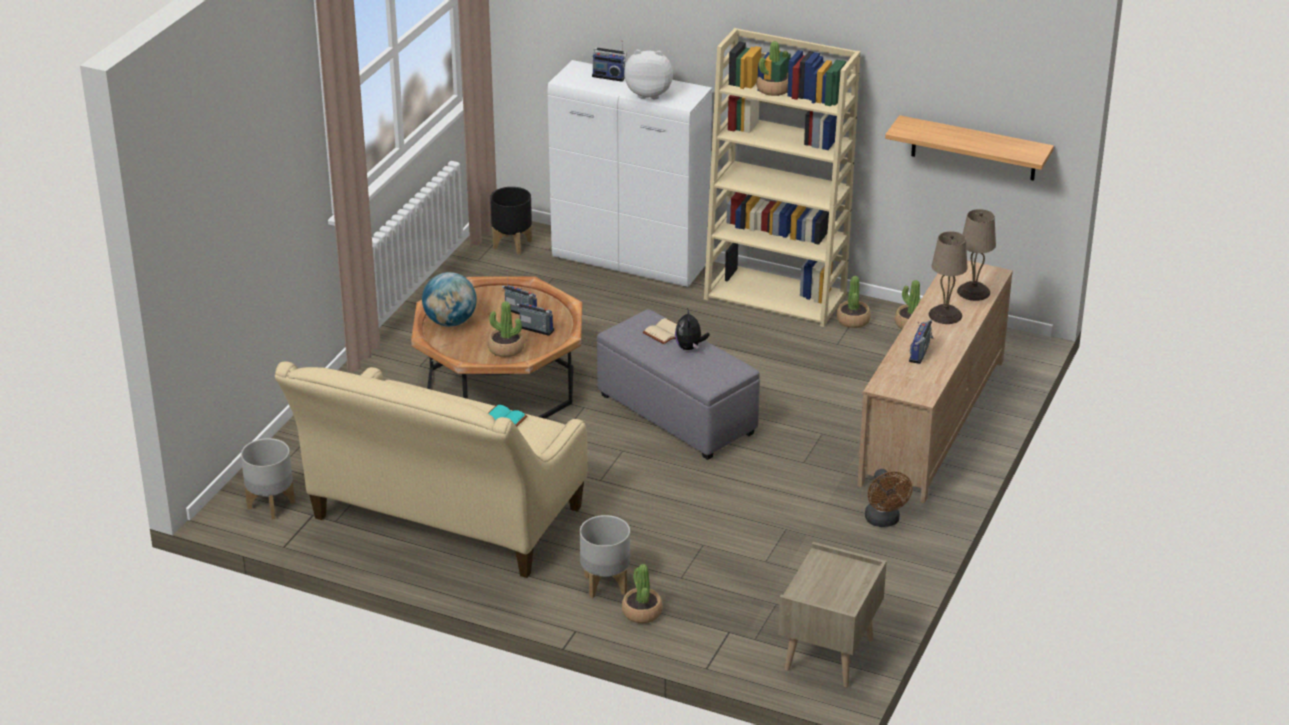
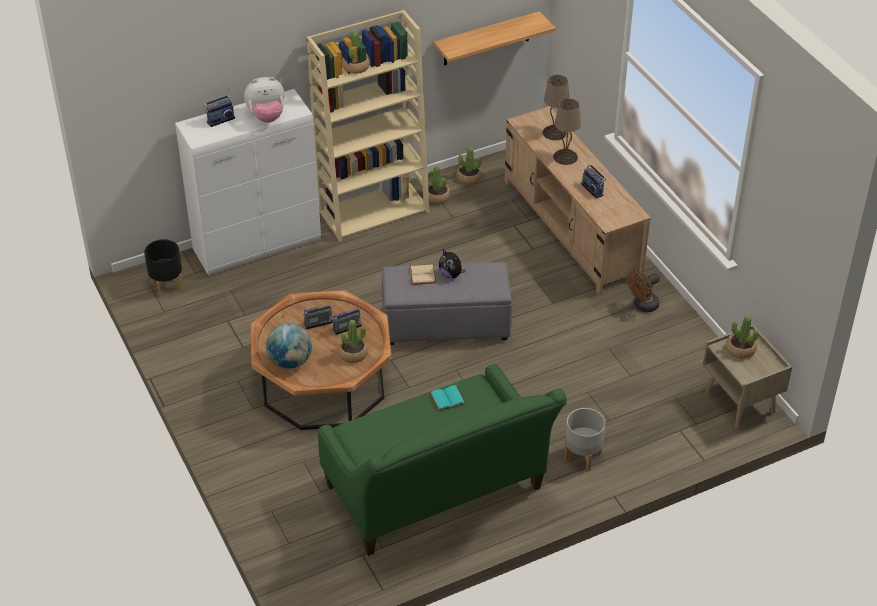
camera: 50 degrees left, 10 degrees up
grey planter [241,438,295,519] -> none
beige sofa [275,361,587,578] -> green sofa [318,364,567,556]
potted plant [622,564,663,623] -> potted plant moved to [726,316,758,358]
plush toy [624,50,673,99] -> plush toy turned 150 degrees counterclockwise [244,77,285,123]
brown fan [865,469,912,527] -> brown fan turned 120 degrees clockwise [628,270,660,312]

